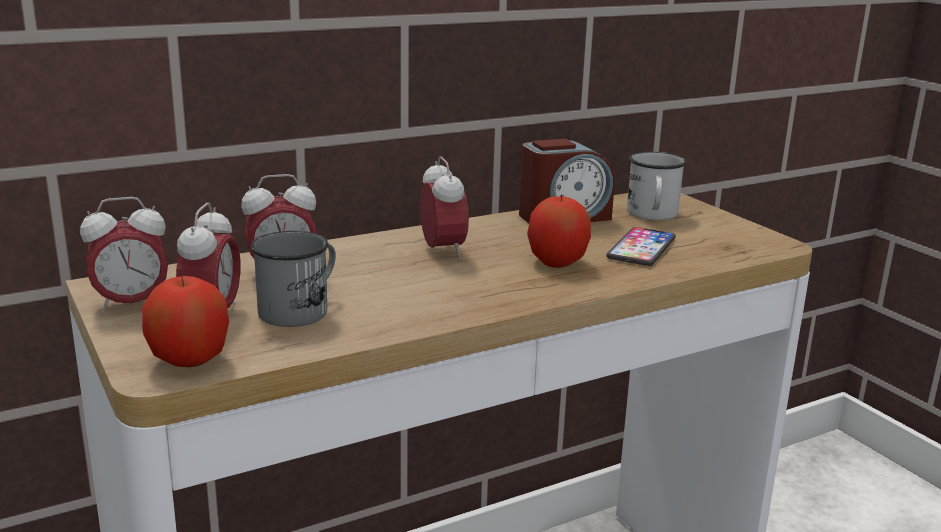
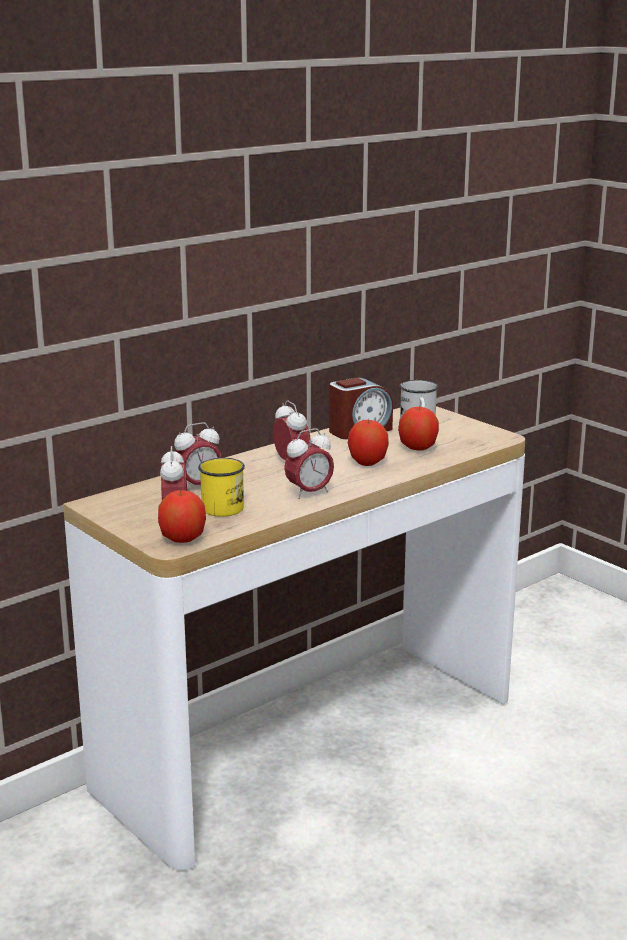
camera: 10 degrees left, 0 degrees up
alarm clock [80,197,168,314] -> alarm clock moved to [284,428,334,499]
grey mug [251,231,336,327] -> yellow mug [198,458,245,517]
phone [606,227,676,266] -> apple [398,406,439,451]

